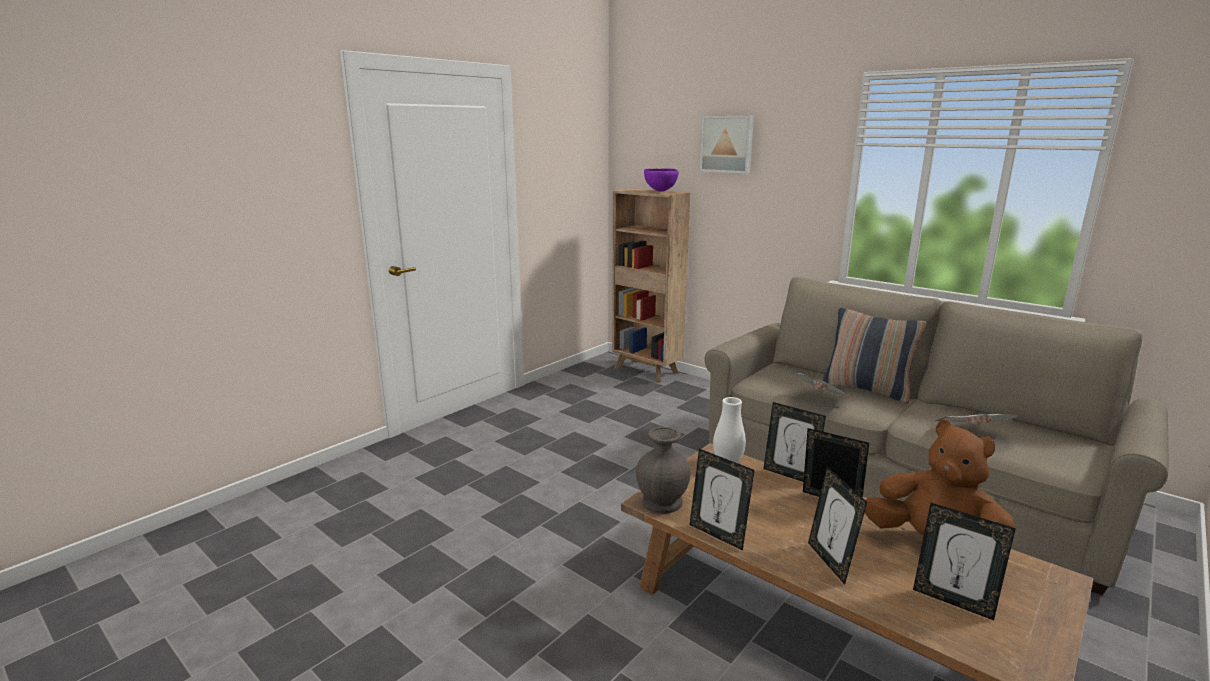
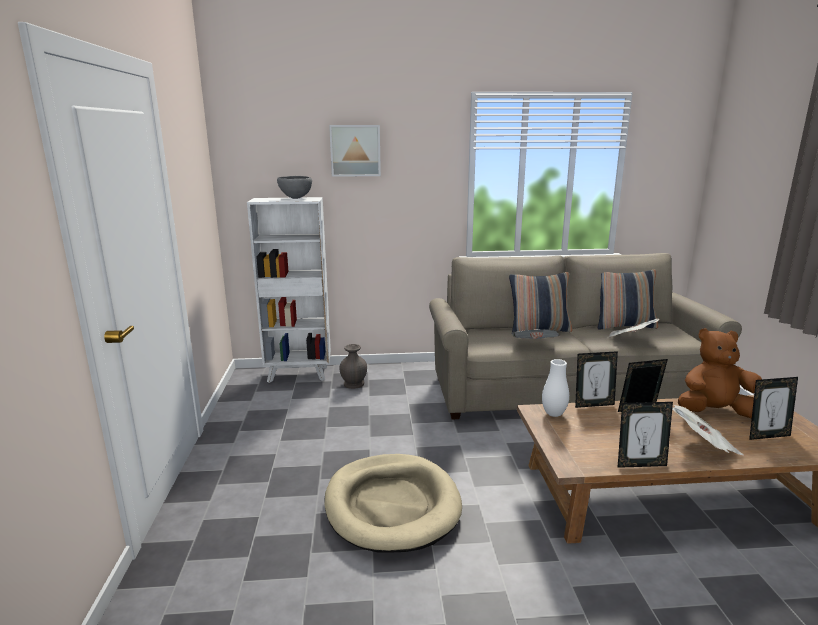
camera: 45 degrees left, 0 degrees up
brown bookcase [612,188,690,383] -> white bookcase [247,197,331,383]
grey vase [636,427,690,514] -> grey vase moved to [339,344,367,389]
purple bowl [644,168,679,192] -> grey bowl [277,176,312,199]
picture frame [808,467,867,585] -> newspaper [672,405,744,456]
none -> beige dog bed [324,454,462,553]
none -> pillow [598,270,659,330]

